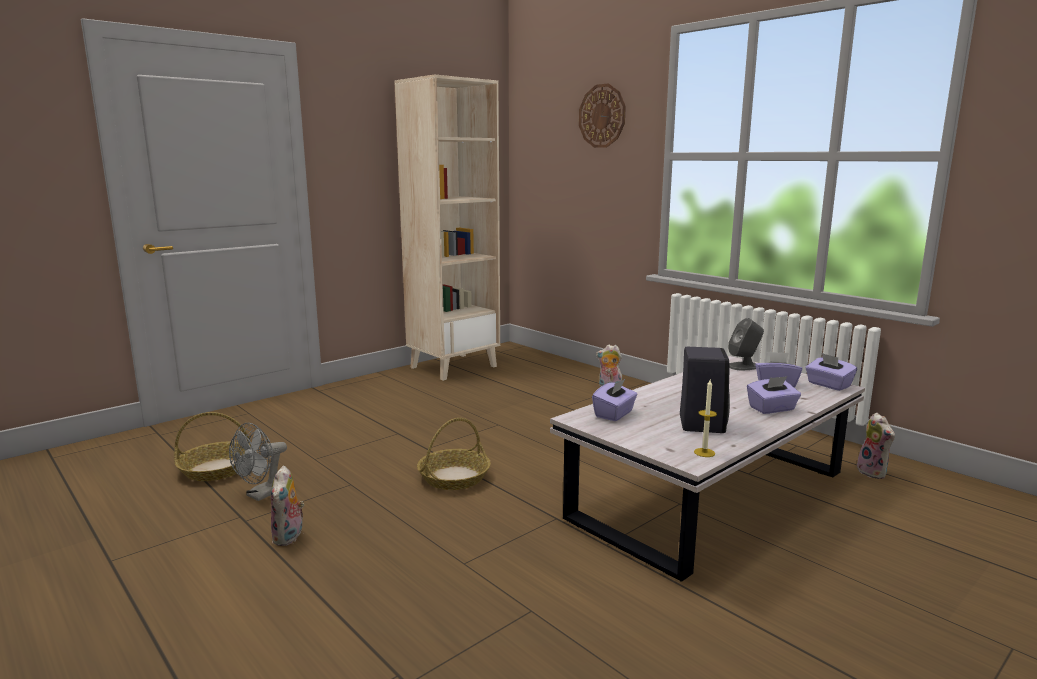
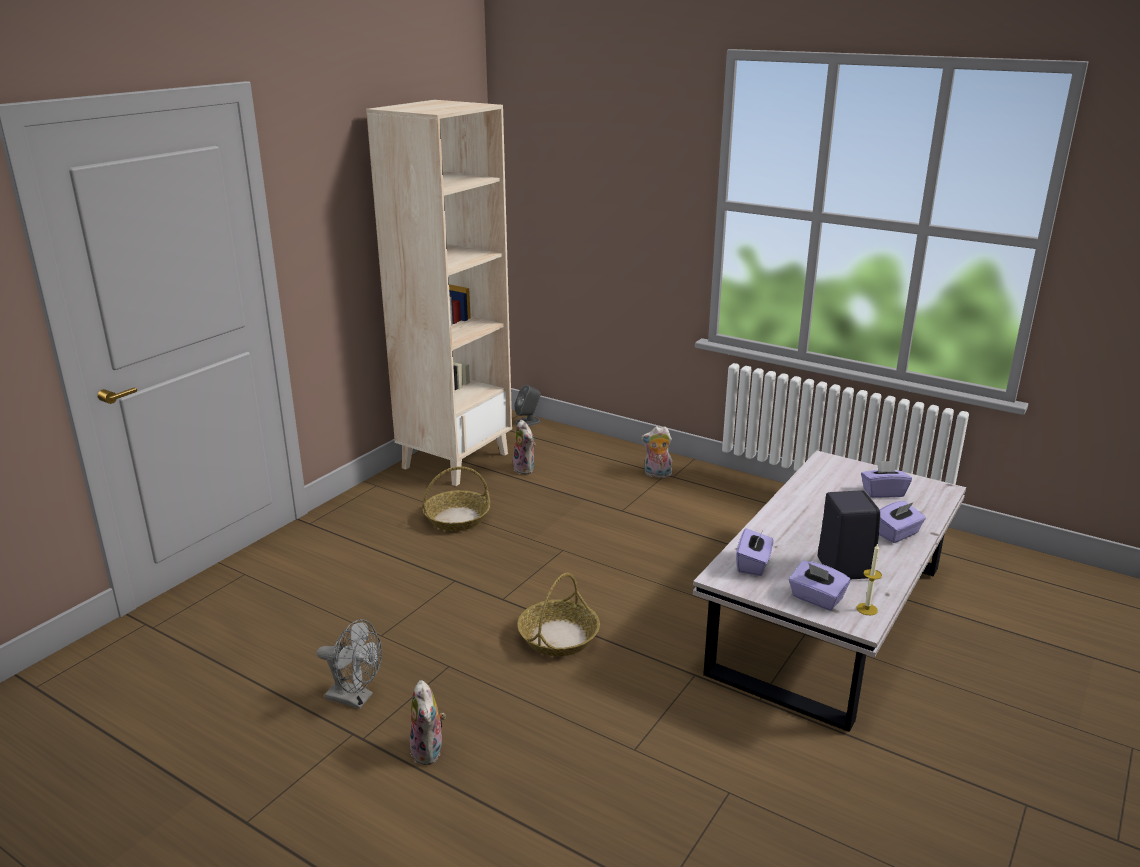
camera: 15 degrees left, 10 degrees up
basket [174,412,251,481] -> basket moved to [422,466,490,531]
grey fan [229,423,287,501] -> grey fan turned 90 degrees counterclockwise [317,619,382,709]
wall clock [579,84,626,148] -> none
grey speaker [728,318,764,370] -> grey speaker moved to [514,385,541,426]
purple tissue box [806,353,857,391] -> purple tissue box moved to [789,561,850,611]
plush toy [857,413,895,479] -> plush toy moved to [513,420,536,474]

